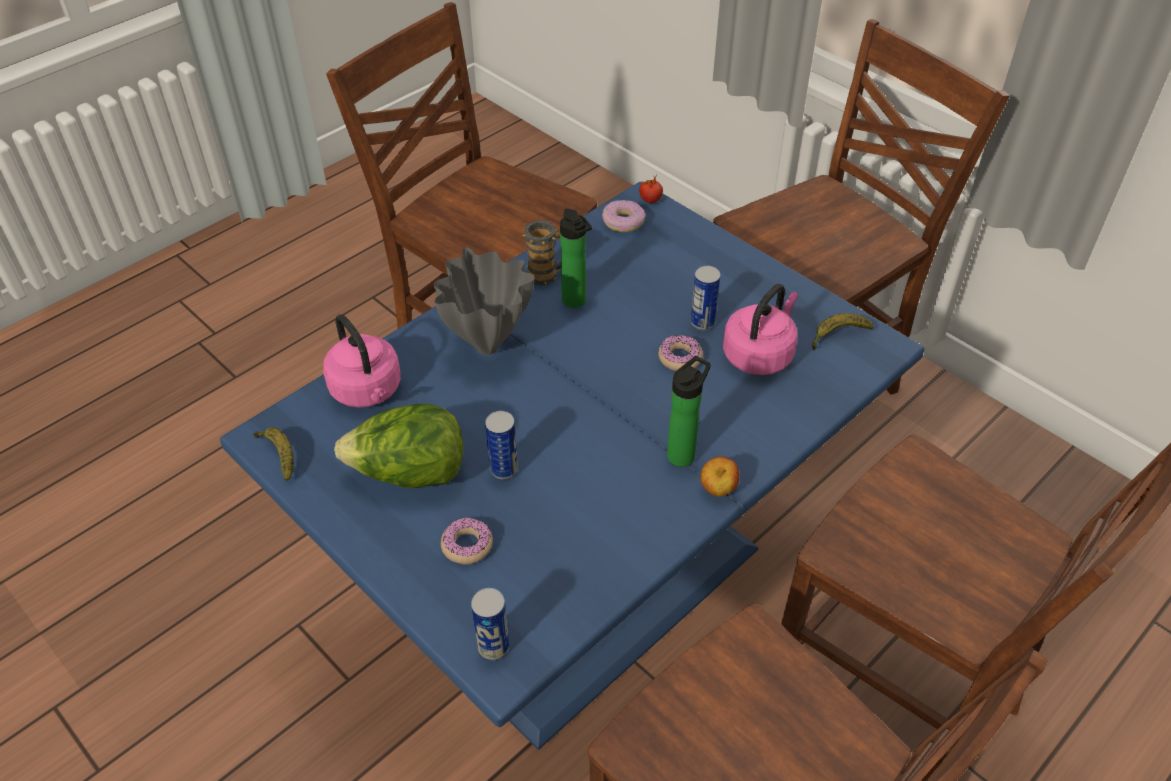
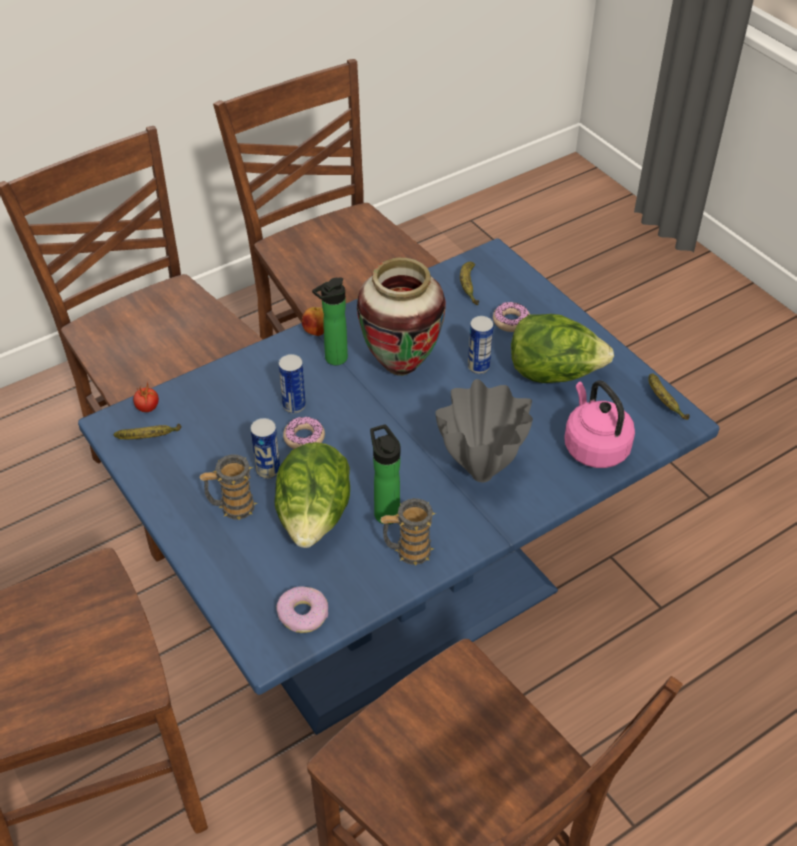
camera: 170 degrees left, 0 degrees up
can [471,588,509,660] -> can moved to [278,354,306,413]
tomato [639,175,663,203] -> tomato moved to [133,383,159,412]
pink kettle [723,284,798,375] -> none
none -> mug [199,454,257,520]
none -> lettuce [274,442,350,548]
none -> vase [357,258,445,376]
none -> banana [460,262,479,305]

